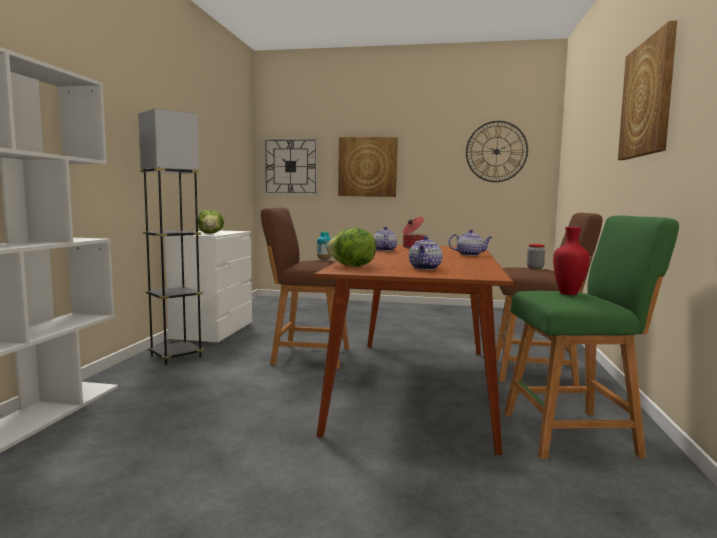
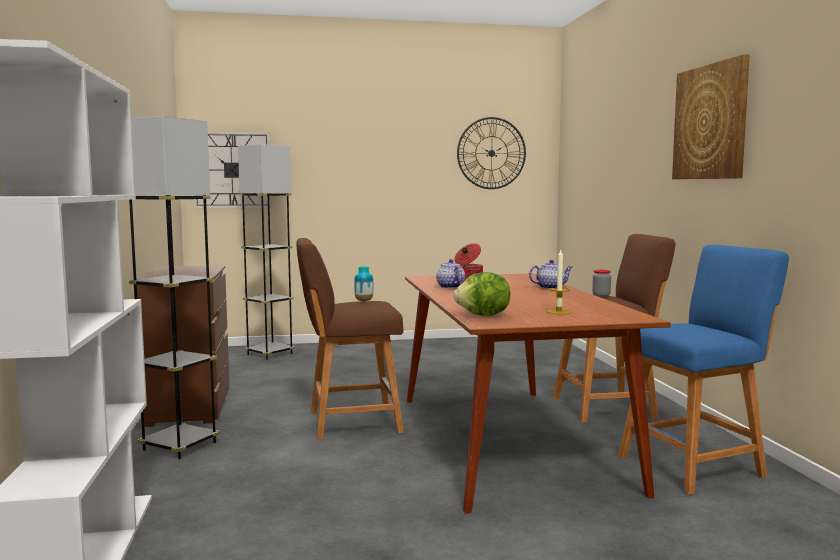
camera: 20 degrees left, 0 degrees up
white dresser [165,231,252,345] -> brown dresser [134,266,230,427]
lettuce [198,210,224,234] -> none
picture [338,137,398,197] -> none
teapot [409,236,443,270] -> candle [547,250,571,314]
green stool [504,216,679,459] -> blue stool [618,245,789,495]
red vase [553,227,589,295] -> none
none -> grey floor lamp [238,144,295,360]

